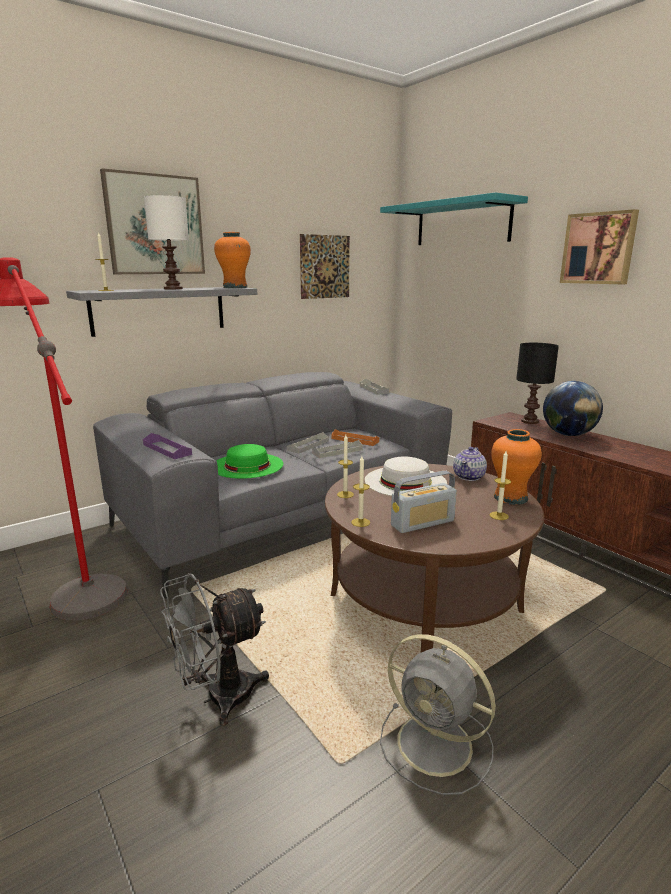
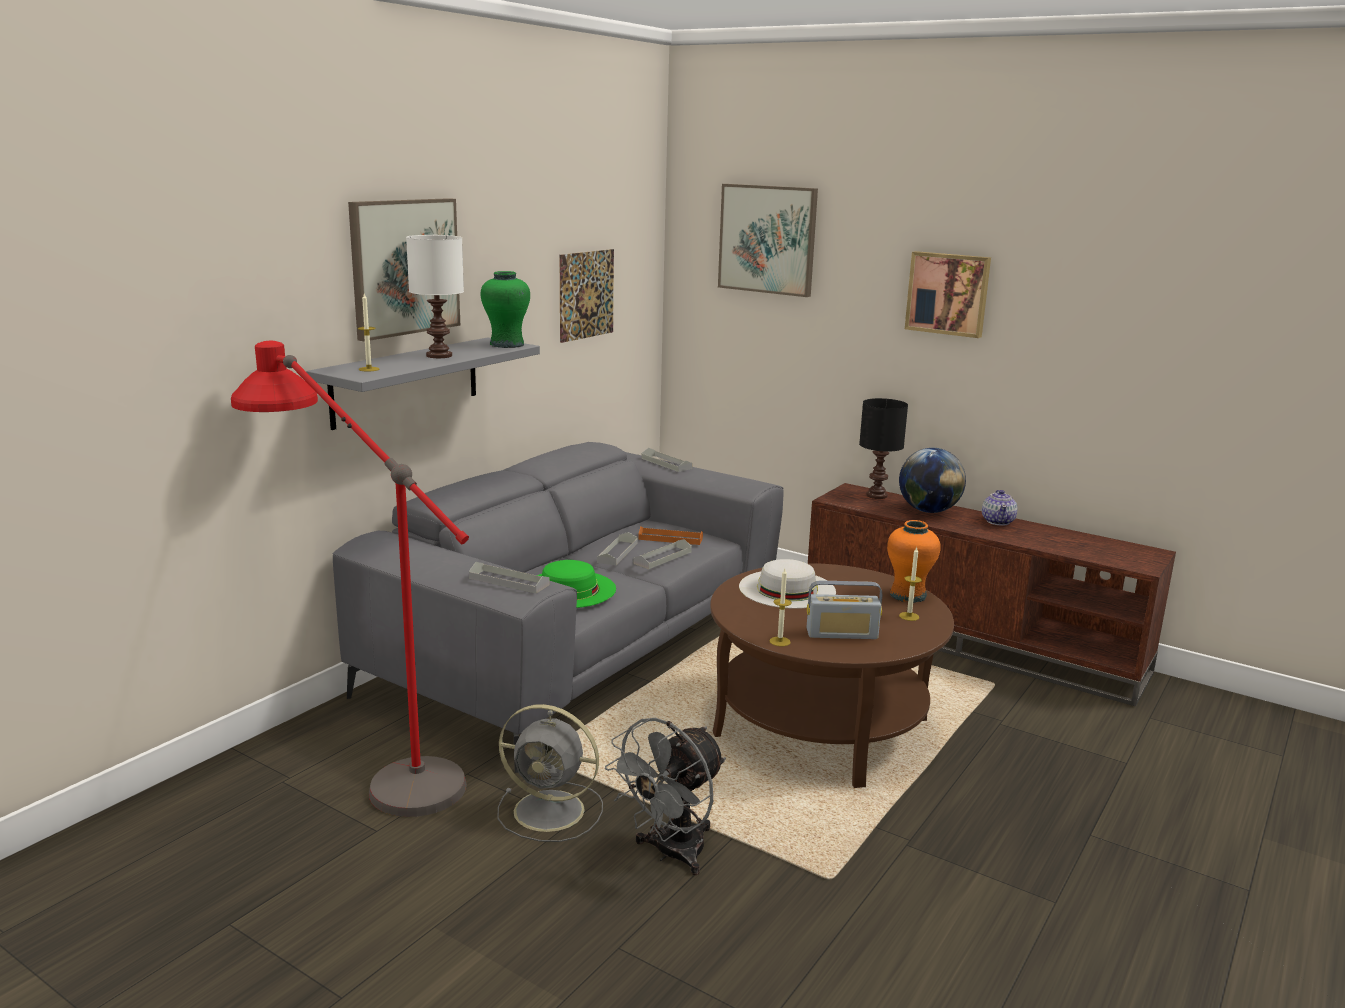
camera: 20 degrees left, 0 degrees up
purple tray [143,433,192,459] -> grey tray [469,562,550,594]
orange vase [214,232,251,288] -> green vase [481,271,530,348]
candle [337,435,354,498] -> none
turquoise shelf [380,192,528,245] -> picture [718,184,818,297]
grey fan [380,634,496,795] -> grey fan moved to [497,704,603,842]
radio [391,471,457,533] -> radio turned 45 degrees clockwise [807,580,882,639]
teapot [453,447,487,481] -> teapot moved to [982,490,1018,526]

